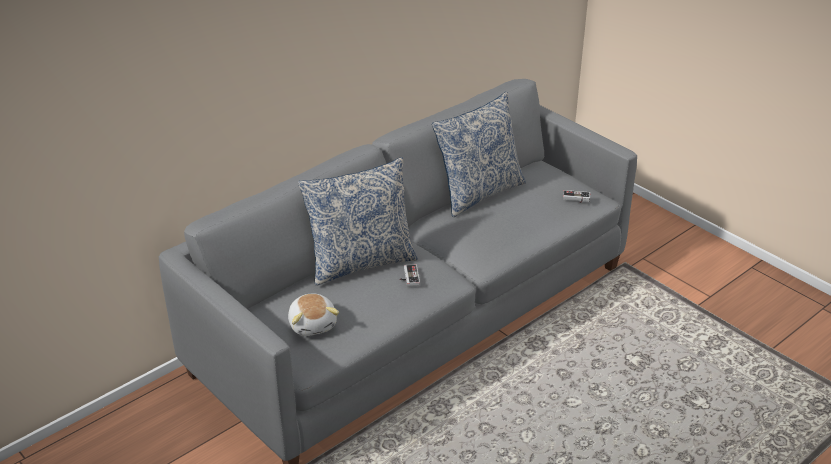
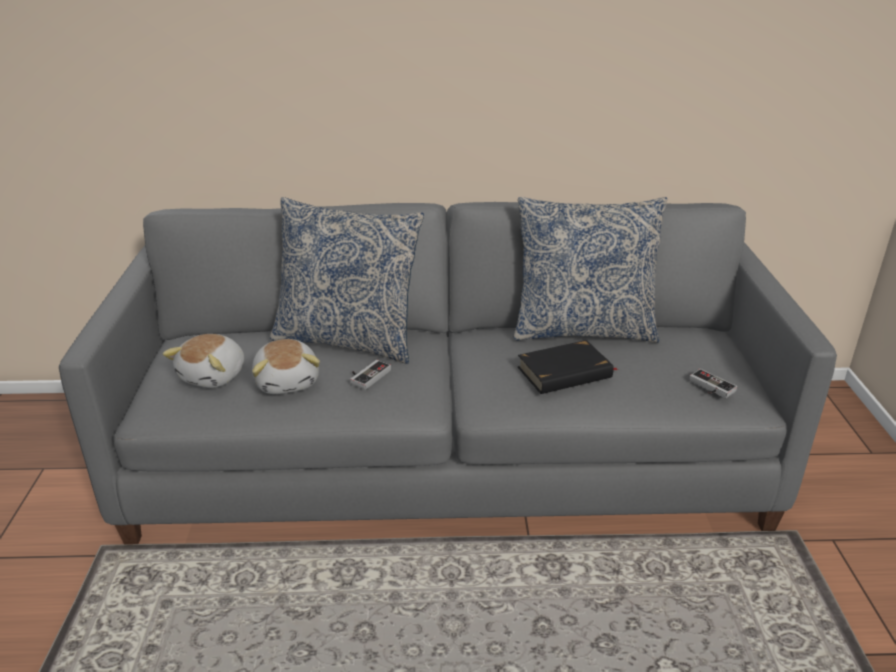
camera: 40 degrees right, 5 degrees down
none -> plush toy [252,339,320,394]
none -> black book [518,340,619,394]

